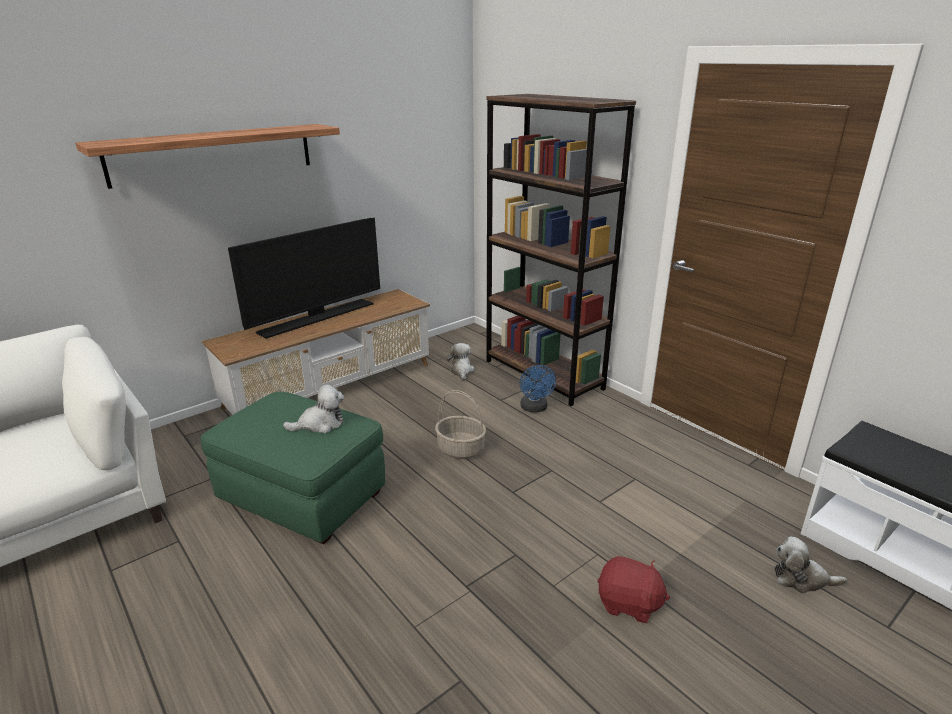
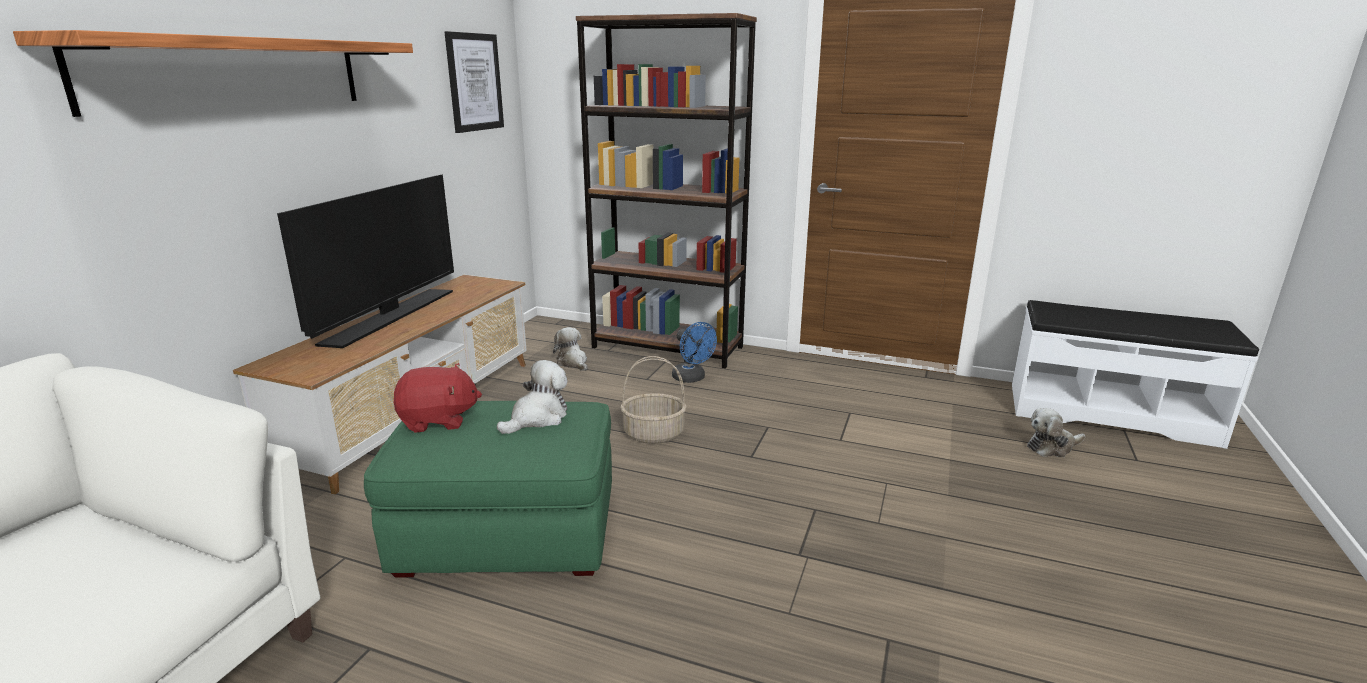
camera: 30 degrees left, 5 degrees down
red plush toy [598,556,670,623] -> red plush toy moved to [393,363,482,433]
none -> picture [445,31,504,133]

